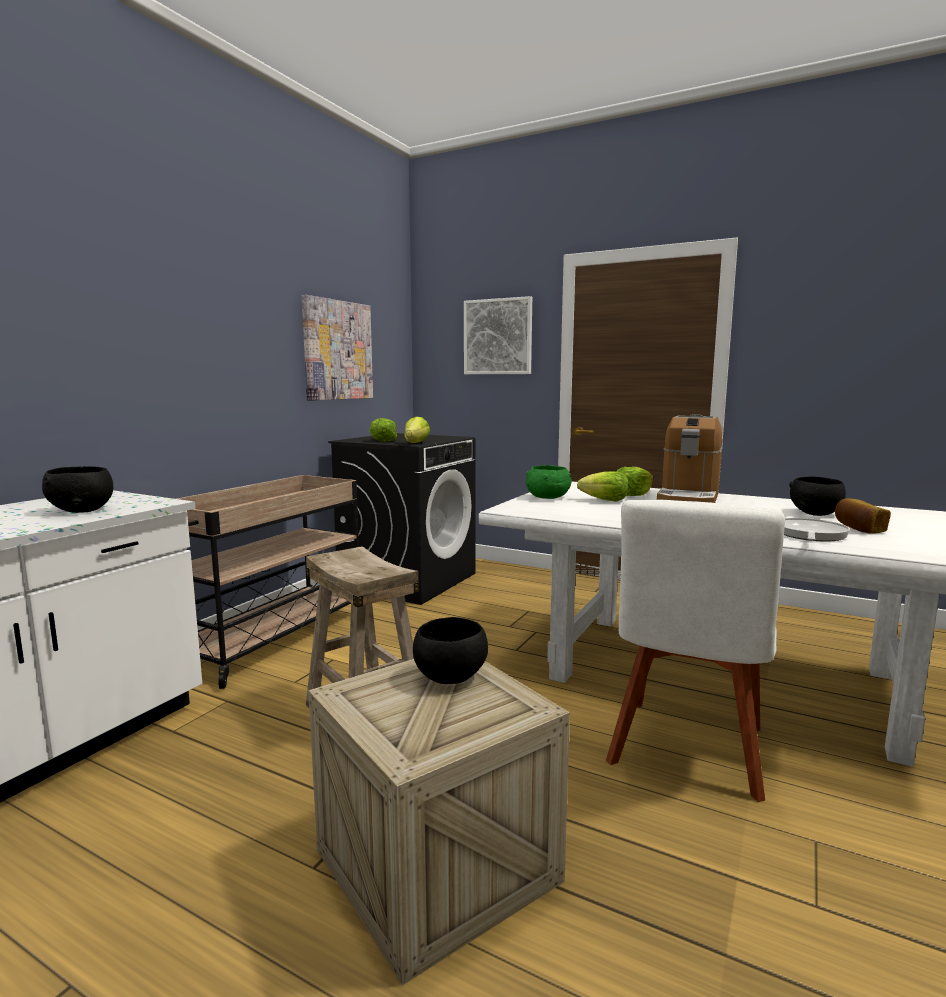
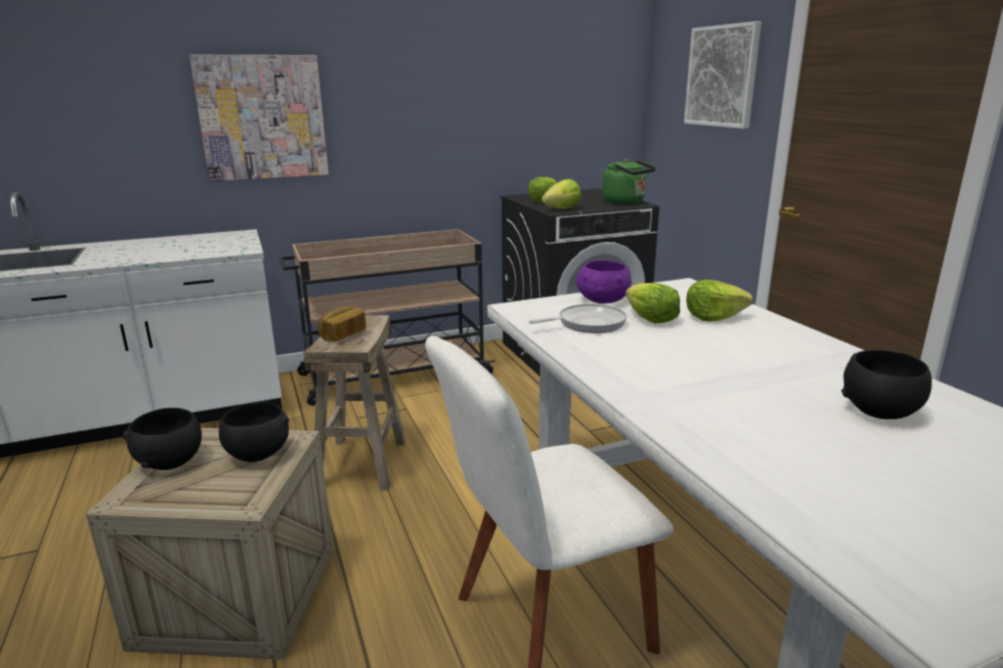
camera: 40 degrees right, 10 degrees up
black bowl [42,466,113,513] -> black bowl moved to [123,408,202,470]
picture [302,295,373,401] -> picture moved to [189,55,328,181]
green bowl [526,465,571,499] -> purple bowl [576,260,631,304]
coffee machine [657,414,723,503] -> none
frying pan [784,518,850,542] -> frying pan moved to [529,304,627,333]
bread [835,498,891,534] -> bread moved to [318,306,366,342]
none -> green kettle [602,159,656,204]

